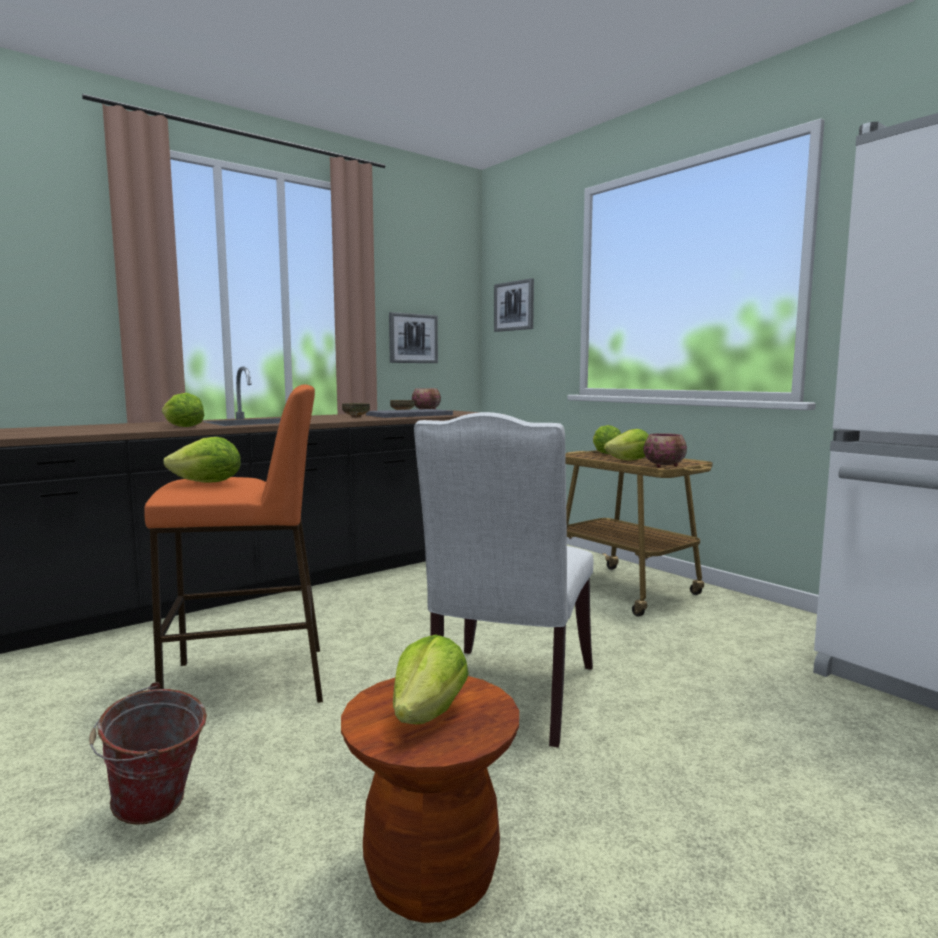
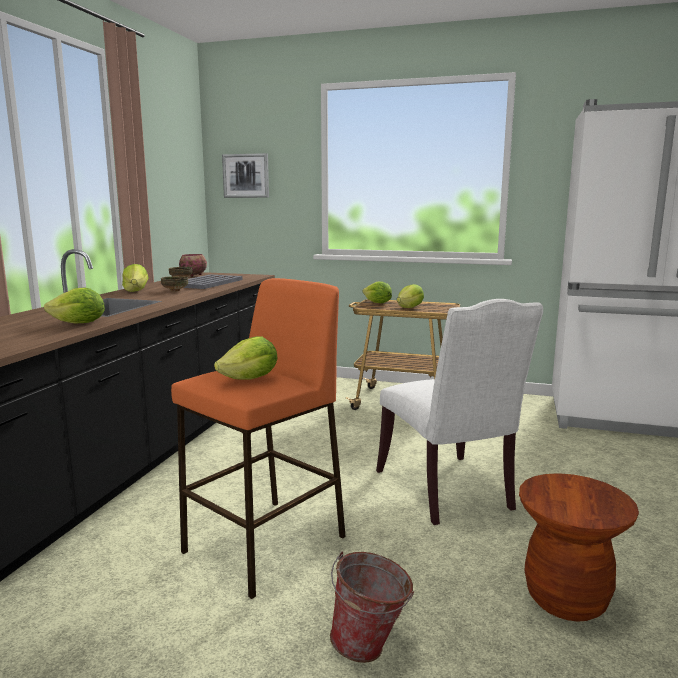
camera: 35 degrees left, 5 degrees up
picture [389,312,438,363] -> none
lettuce [393,635,469,724] -> lettuce moved to [122,264,149,292]
bowl [644,433,687,468] -> none

